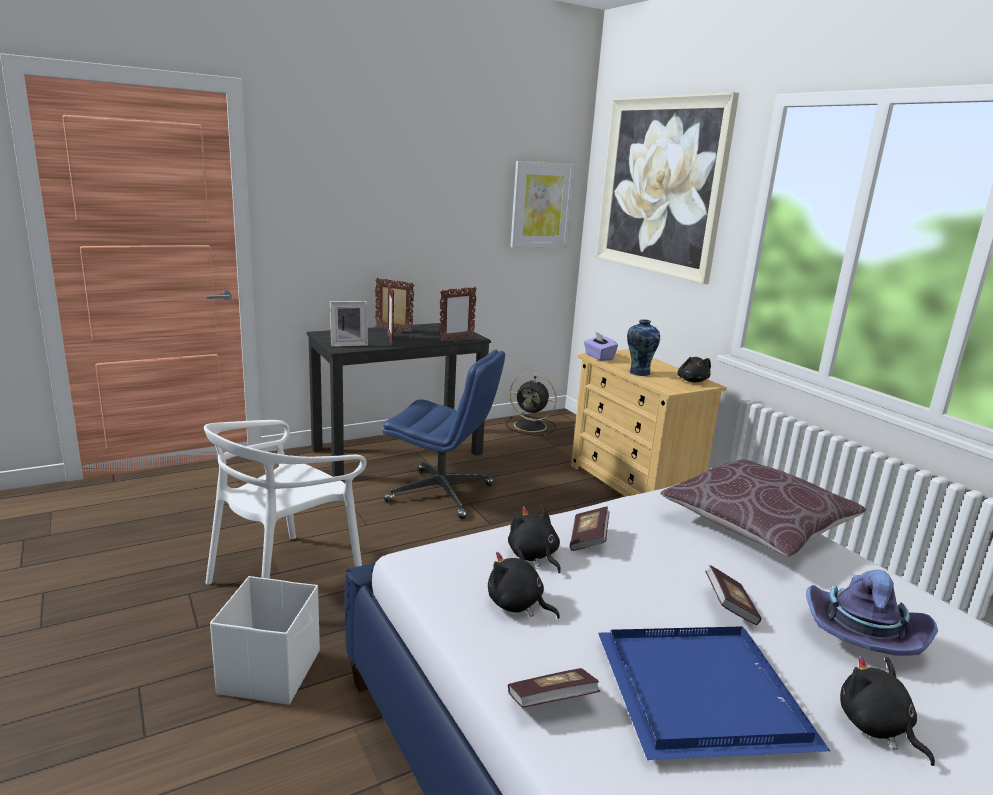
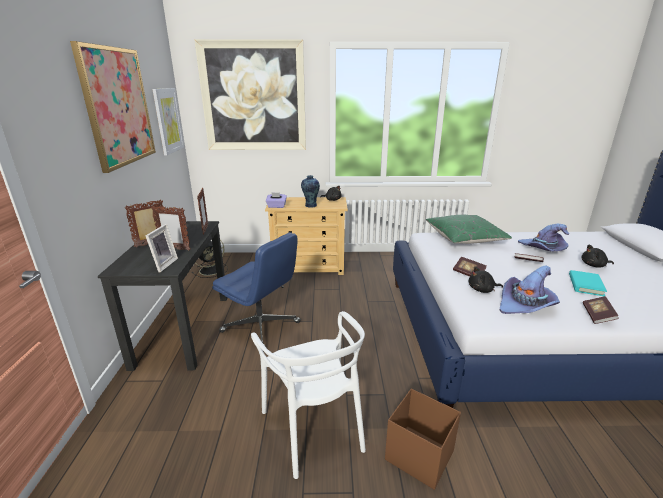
camera: 60 degrees left, 5 degrees up
white storage box [210,576,320,705] -> brown storage box [385,388,461,490]
blue office chair [382,349,505,519] -> blue office chair turned 75 degrees clockwise [212,232,301,352]
black plush toy [488,546,560,619] -> purple hat [500,265,560,314]
blue tray [598,626,830,760] -> turquoise book [569,270,607,296]
brown pillow [660,459,866,557] -> green pillow [426,215,512,244]
none -> picture [70,41,156,173]

